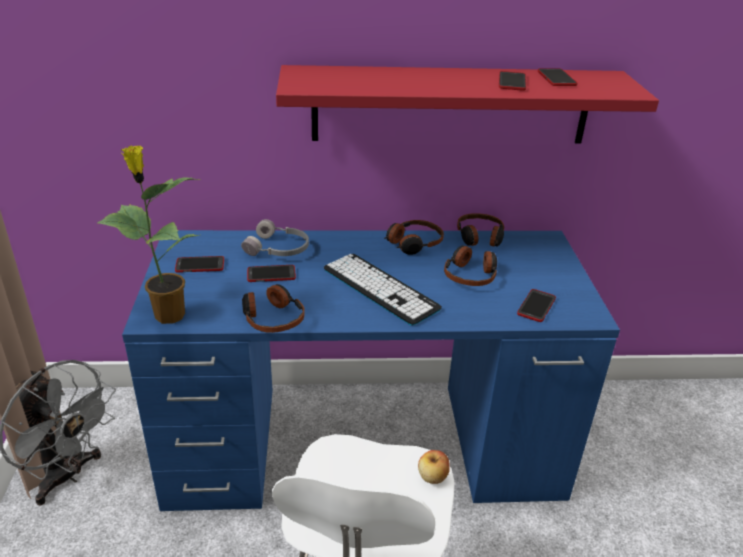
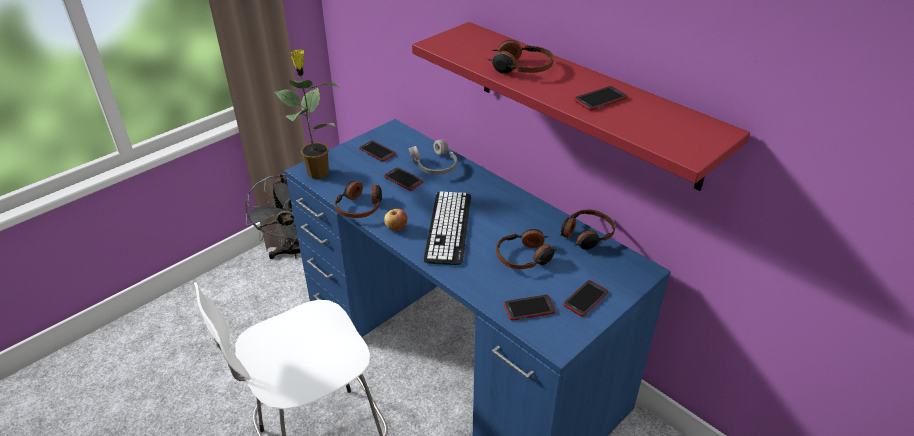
camera: 50 degrees right, 5 degrees up
headphones [384,220,444,255] -> headphones moved to [488,40,554,74]
apple [418,450,450,484] -> apple moved to [384,209,407,231]
phone [538,68,577,86] -> phone moved to [563,280,609,317]

